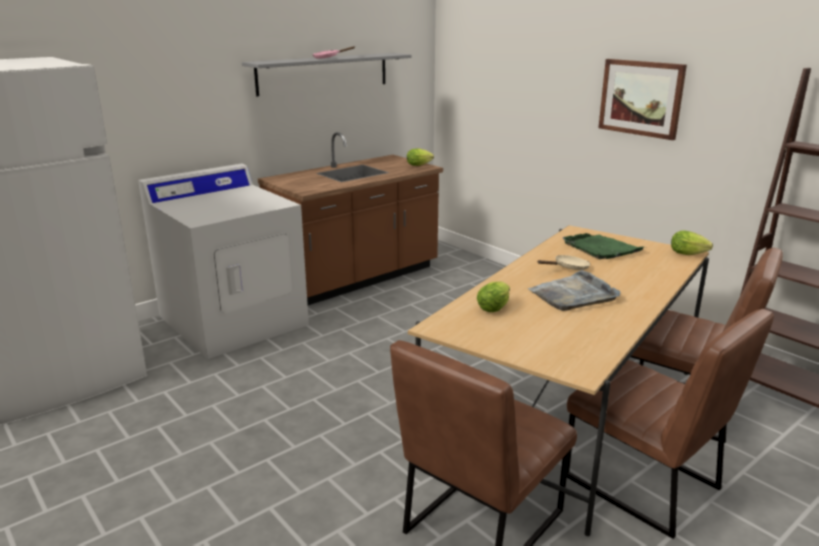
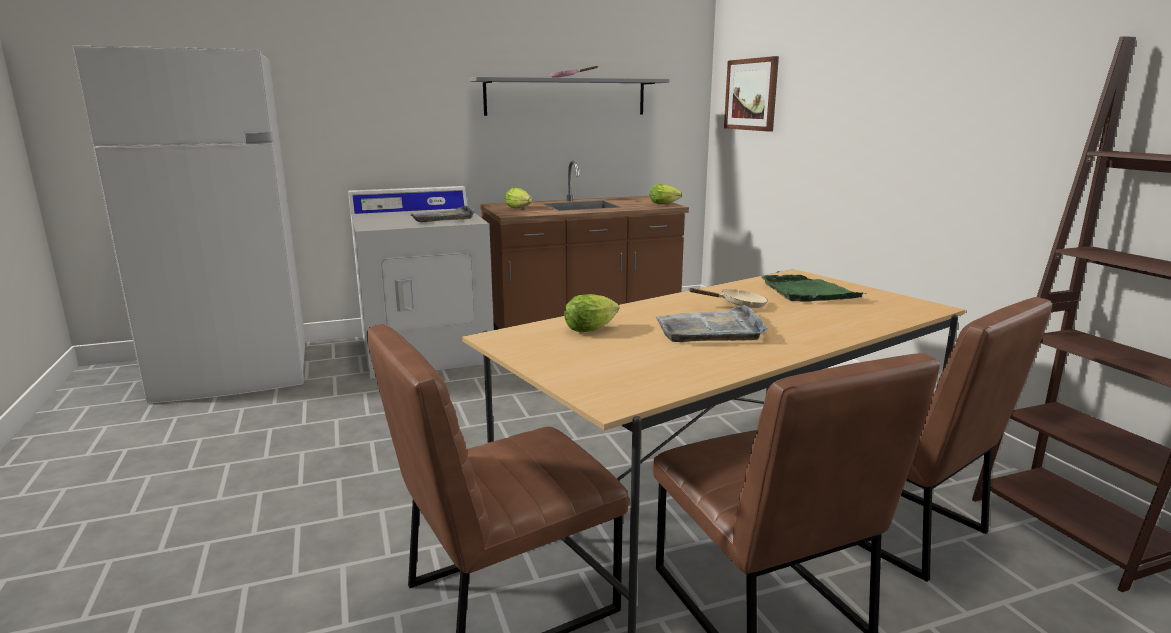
camera: 20 degrees right, 5 degrees down
picture [598,59,687,140] -> picture moved to [724,56,779,132]
lettuce [671,231,713,255] -> lettuce moved to [505,187,532,209]
none -> grey tray [410,206,476,222]

